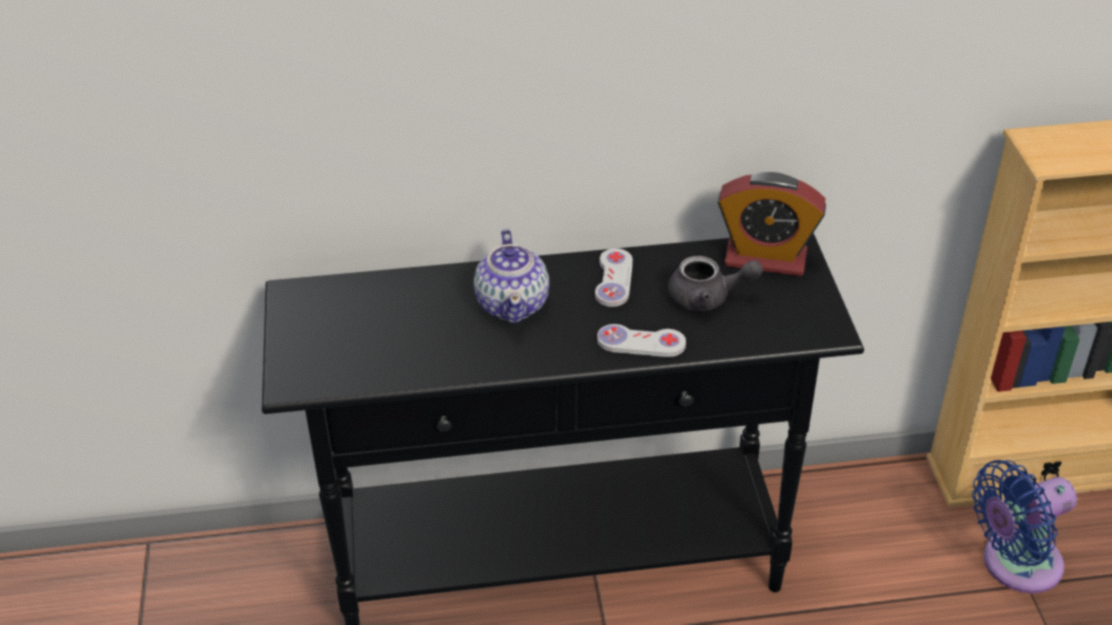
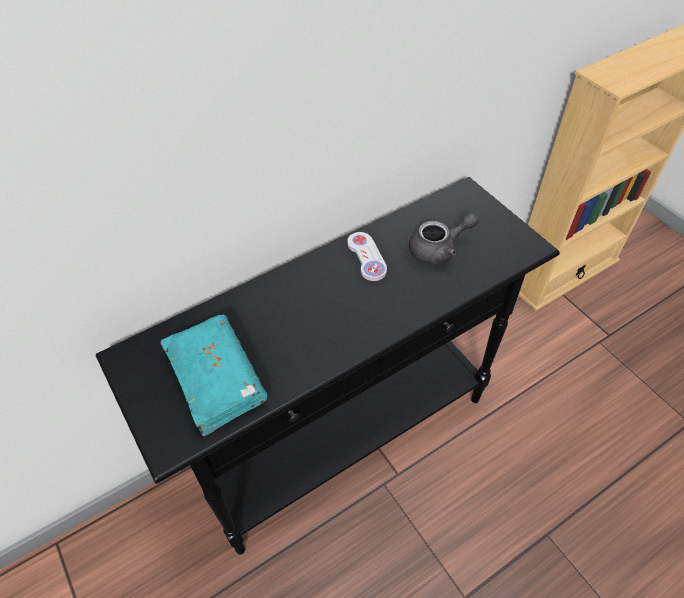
camera: 25 degrees left, 10 degrees up
teapot [474,229,549,324] -> none
white game controller [597,324,686,357] -> none
alarm clock [718,172,826,276] -> none
blue fan [972,460,1077,593] -> none
none -> turquoise book [160,314,268,436]

